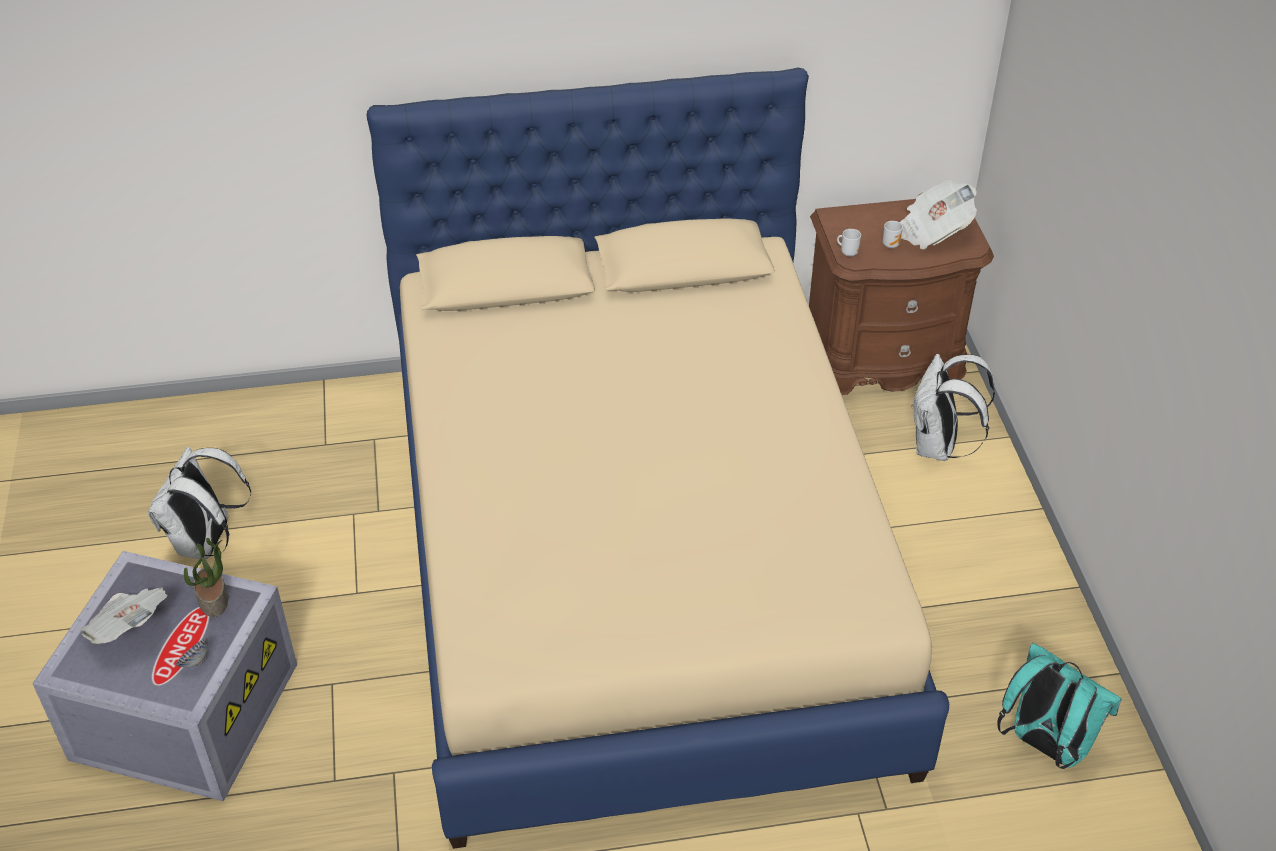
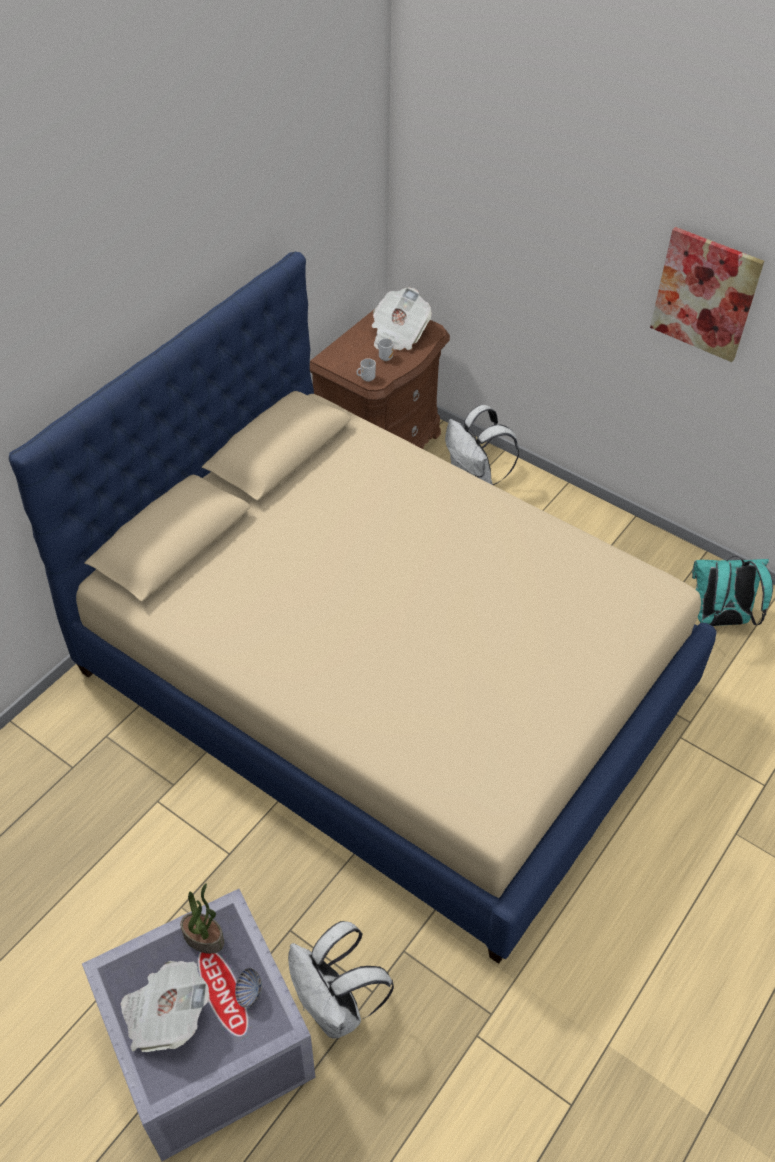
camera: 45 degrees left, 5 degrees up
white backpack [148,447,251,559] -> white backpack moved to [288,921,394,1039]
none -> picture [650,227,764,362]

